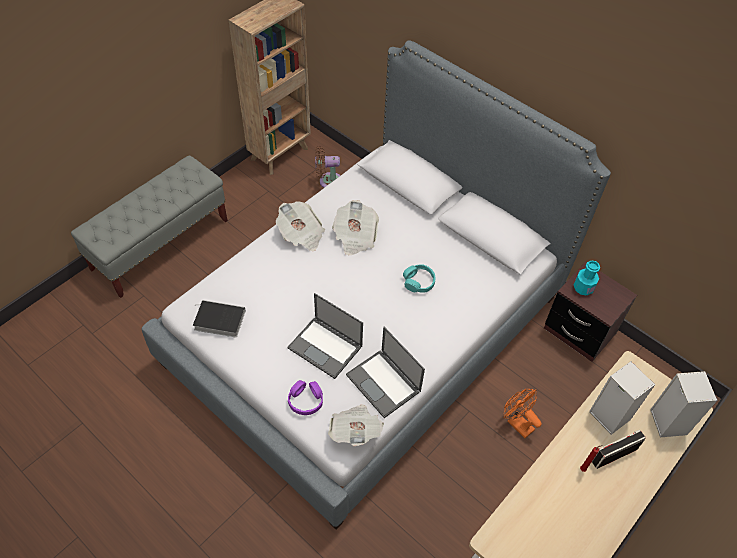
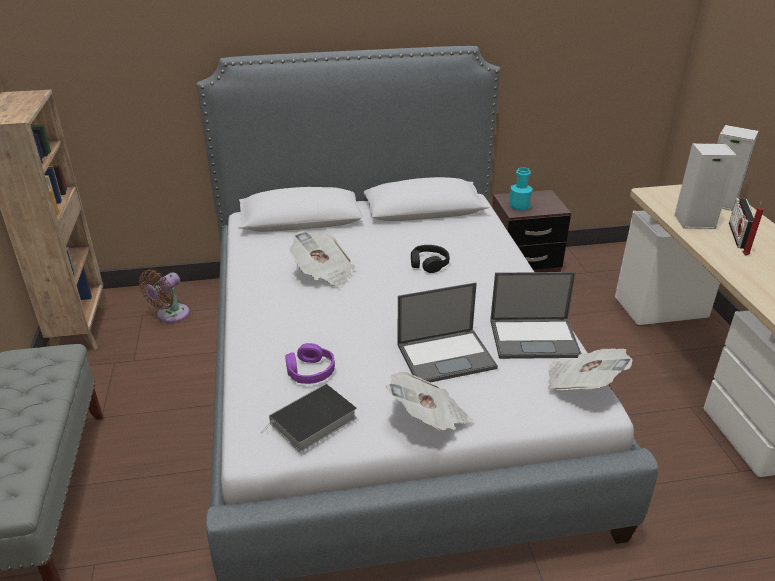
camera: 50 degrees left, 20 degrees down
newspaper [276,201,325,251] -> newspaper moved to [386,372,473,431]
purple headphones [288,380,323,415] -> purple headphones moved to [285,343,335,384]
turquoise headphones [403,264,435,293] -> black headphones [411,245,449,273]
orange fan [504,389,542,438] -> none

